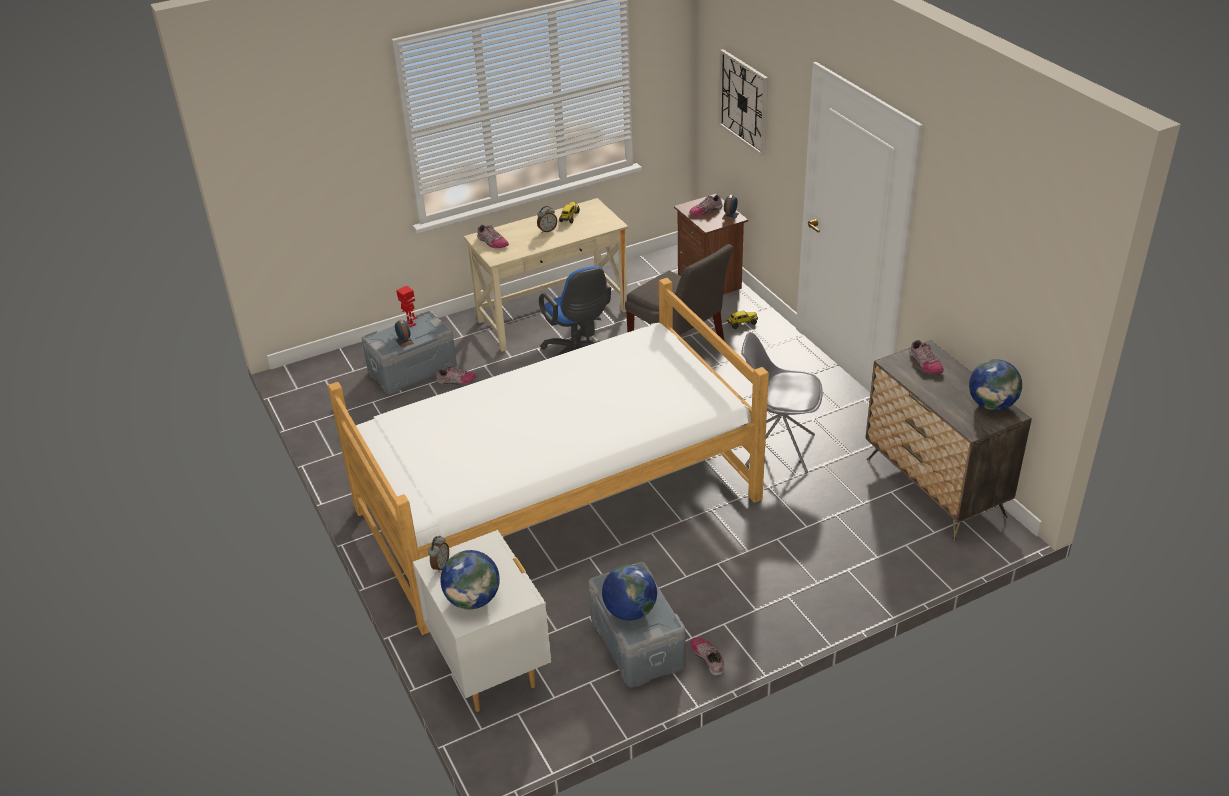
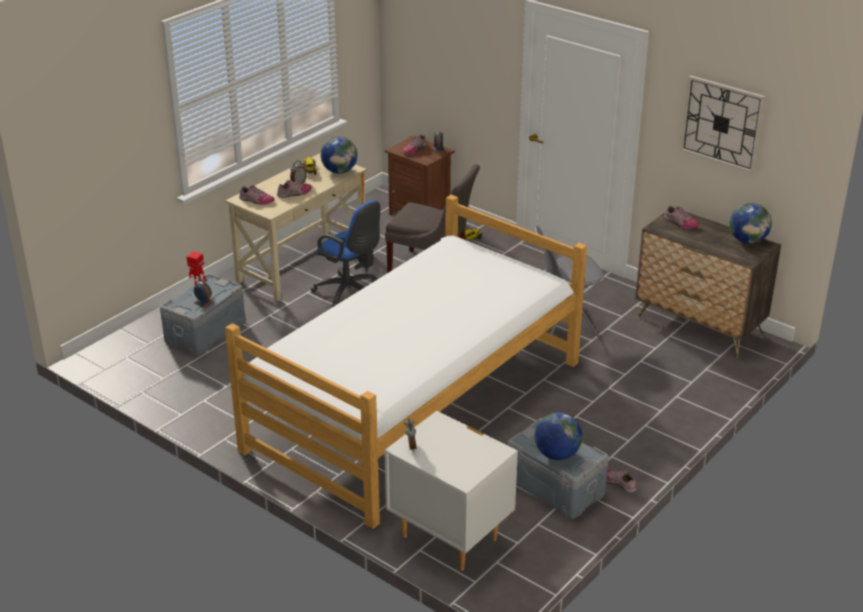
camera: 25 degrees left, 5 degrees down
shoe [436,366,476,385] -> shoe moved to [277,180,312,198]
globe [441,550,500,609] -> globe moved to [321,136,357,173]
wall clock [719,49,768,156] -> wall clock moved to [680,75,765,173]

